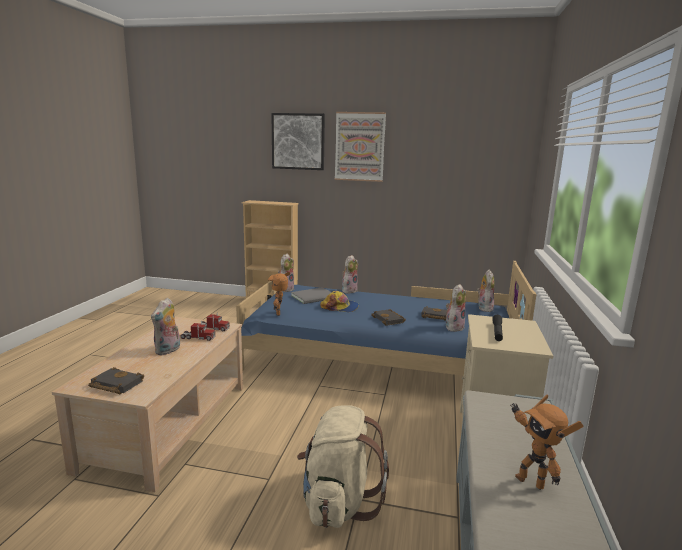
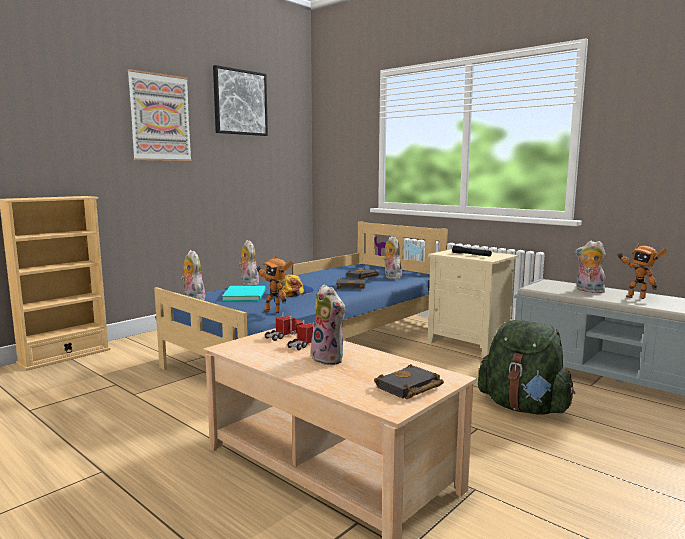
camera: 60 degrees left, 5 degrees down
picture [271,113,325,170] -> picture moved to [213,65,268,136]
grey book [291,287,331,304] -> turquoise book [222,286,266,301]
beige backpack [297,405,389,528] -> green backpack [478,320,575,415]
plush toy [477,270,494,312] -> plush toy moved to [575,241,606,293]
toy robot [510,395,583,490] -> toy robot turned 45 degrees clockwise [618,243,667,299]

